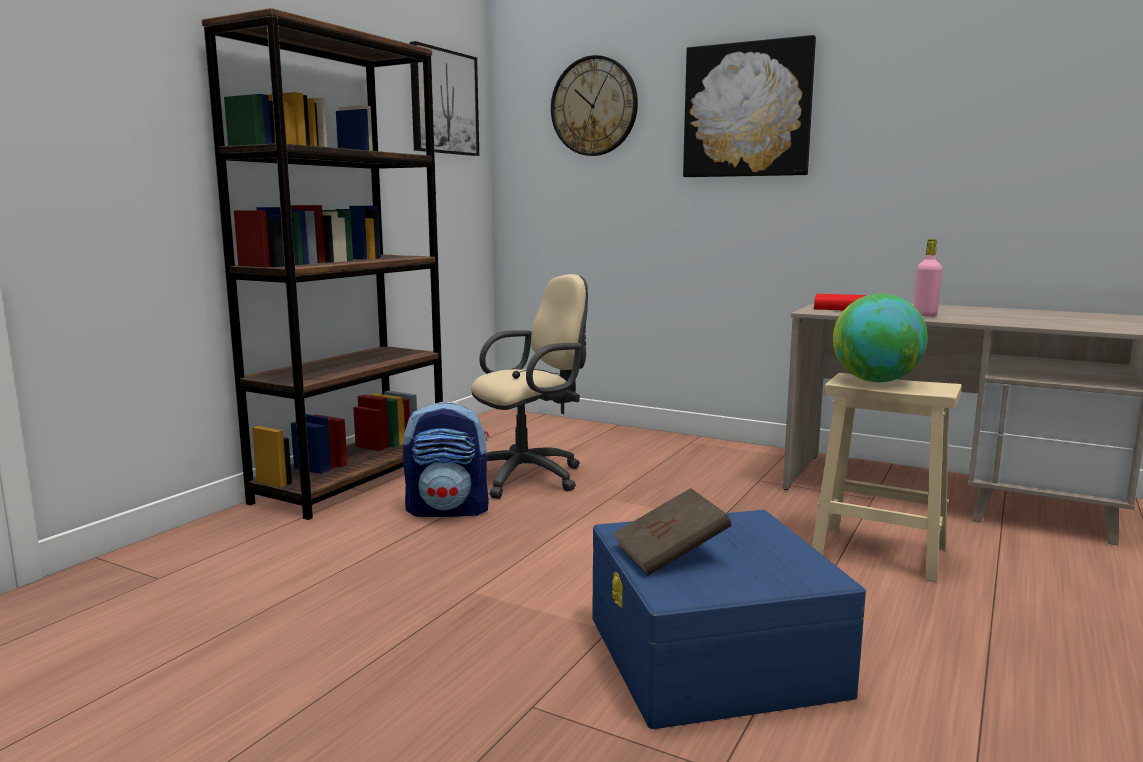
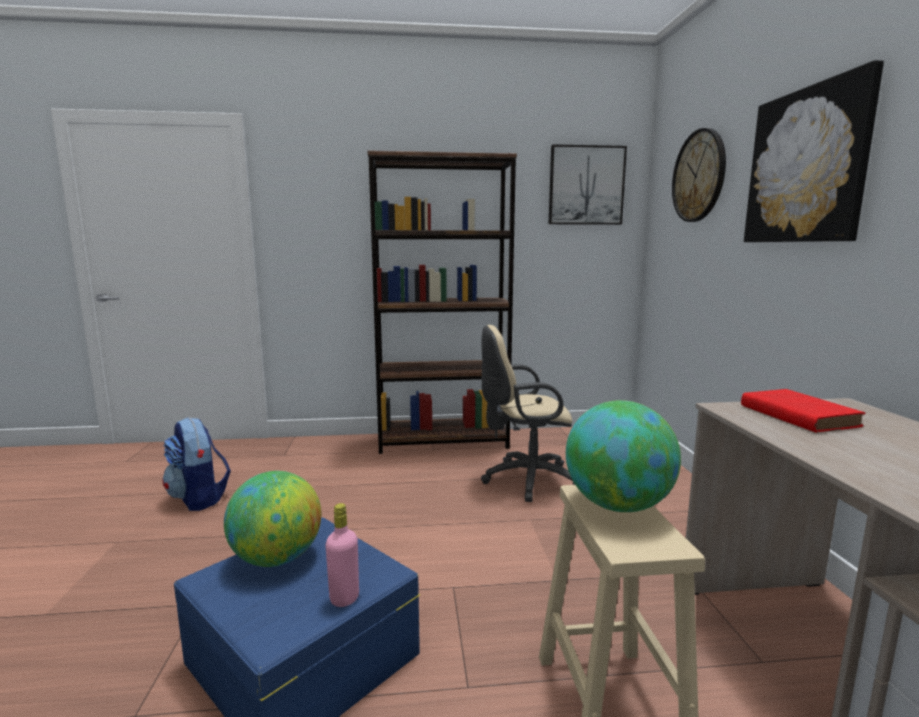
camera: 55 degrees right, 0 degrees up
backpack [403,402,489,517] -> backpack moved to [162,417,231,511]
beige office chair [471,274,588,499] -> beige office chair turned 150 degrees clockwise [481,325,575,502]
brown book [613,488,731,576] -> globe [224,471,321,567]
pink bottle [914,239,942,316] -> pink bottle moved to [325,503,359,607]

